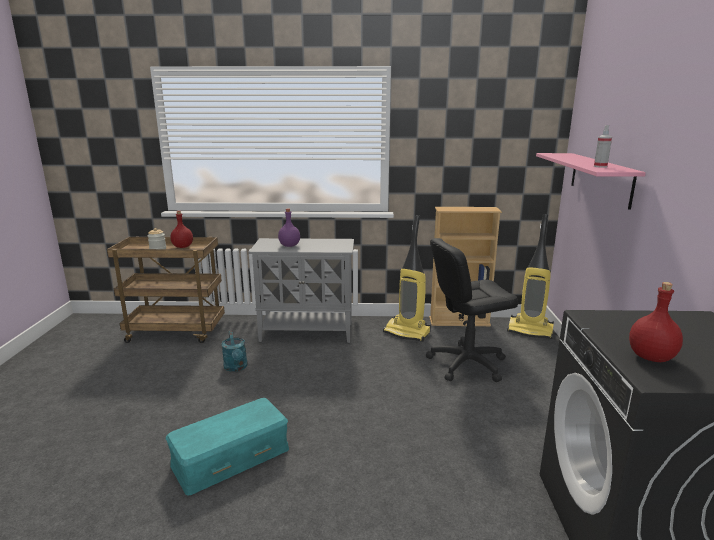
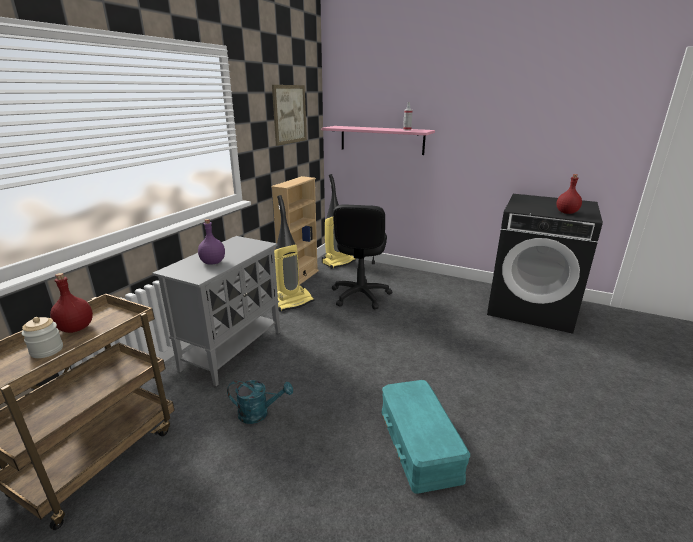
camera: 65 degrees left, 5 degrees up
none -> picture [272,85,307,146]

